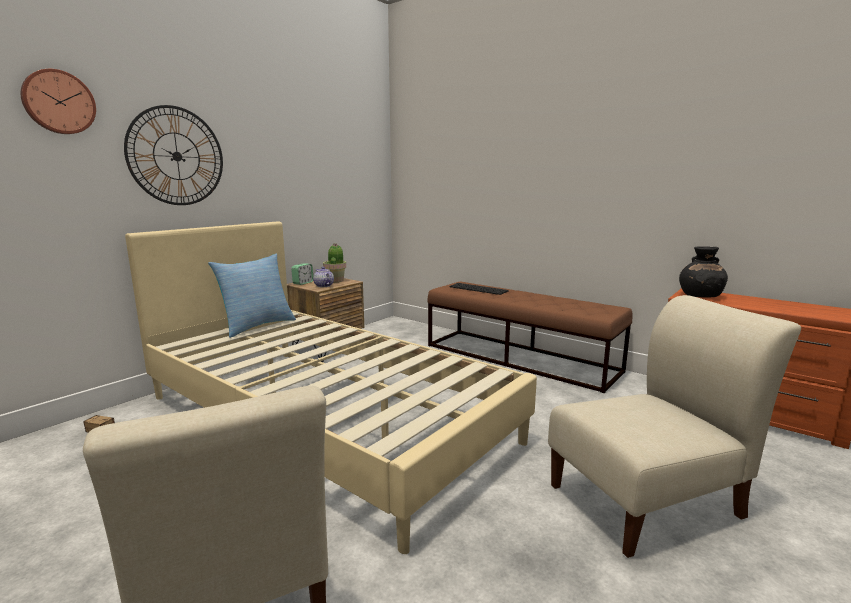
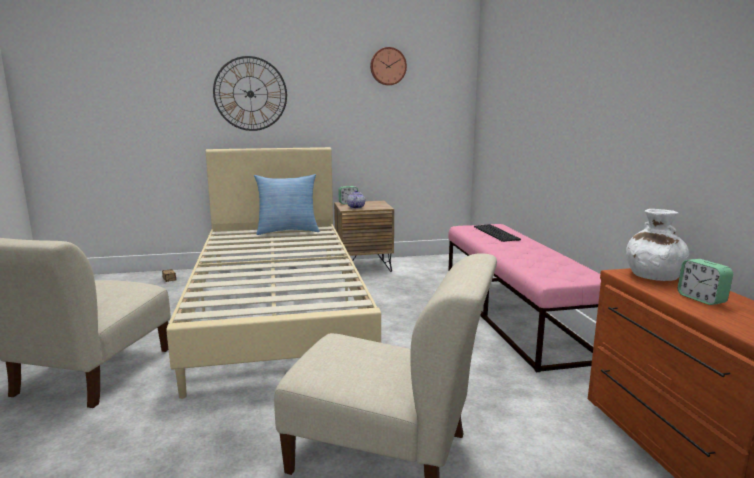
camera: 40 degrees right, 0 degrees up
wall clock [21,69,96,134] -> wall clock moved to [370,47,407,85]
potted plant [323,243,346,282] -> none
brown bench [427,282,633,393] -> pink bench [448,224,601,372]
black vase [679,246,728,297] -> white vase [626,209,689,281]
none -> alarm clock [678,259,733,305]

